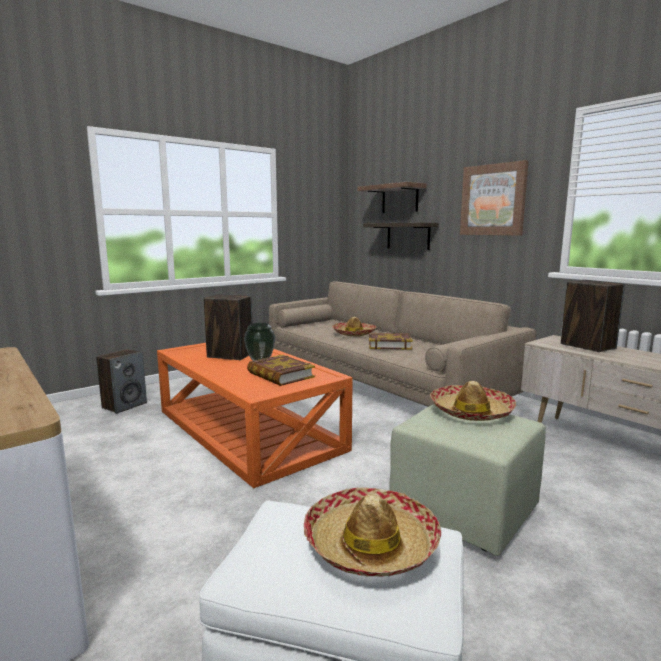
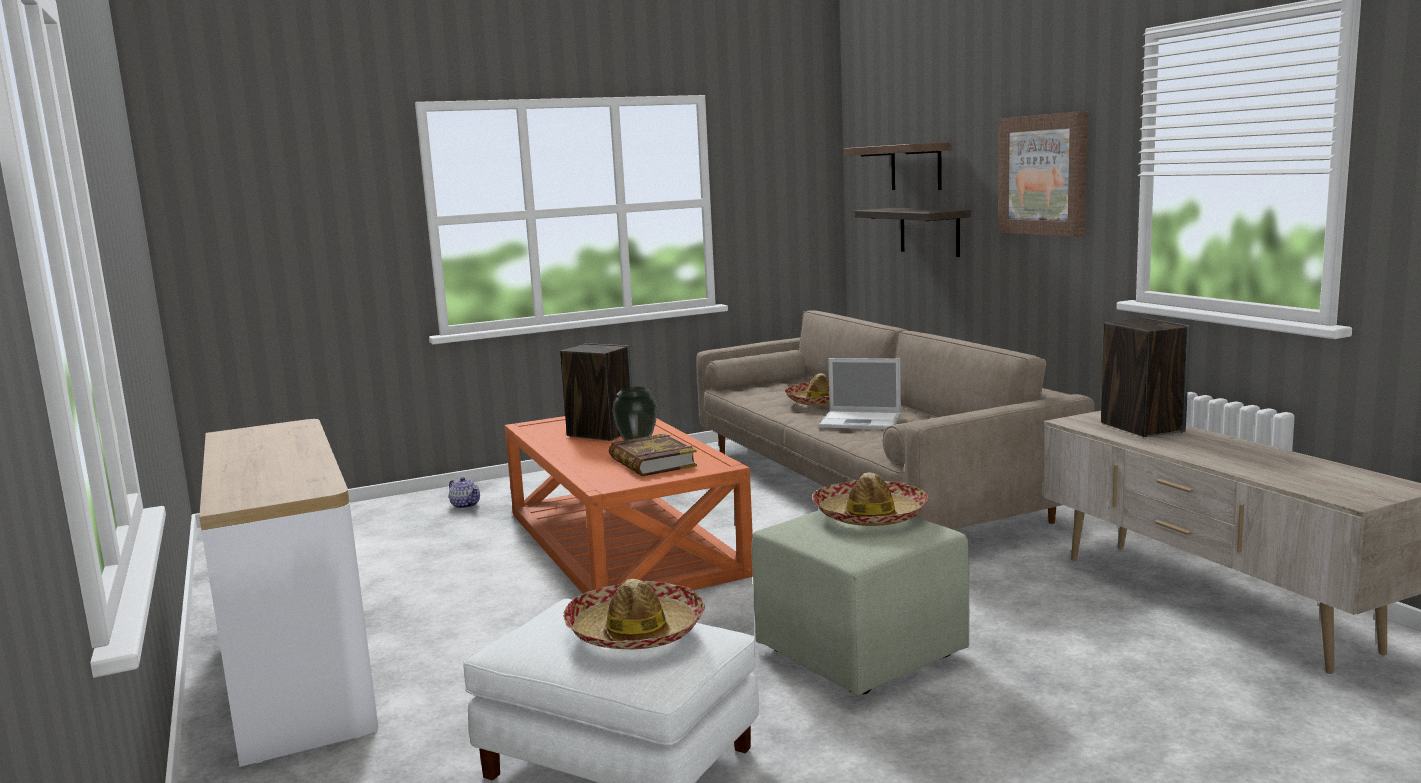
camera: 15 degrees right, 0 degrees up
speaker [96,349,147,414] -> teapot [449,477,480,509]
book [369,333,413,350] -> laptop [819,358,901,429]

